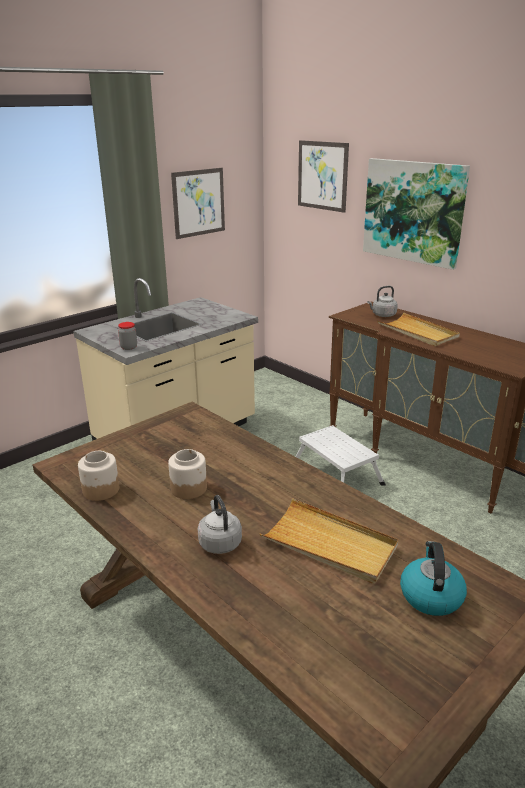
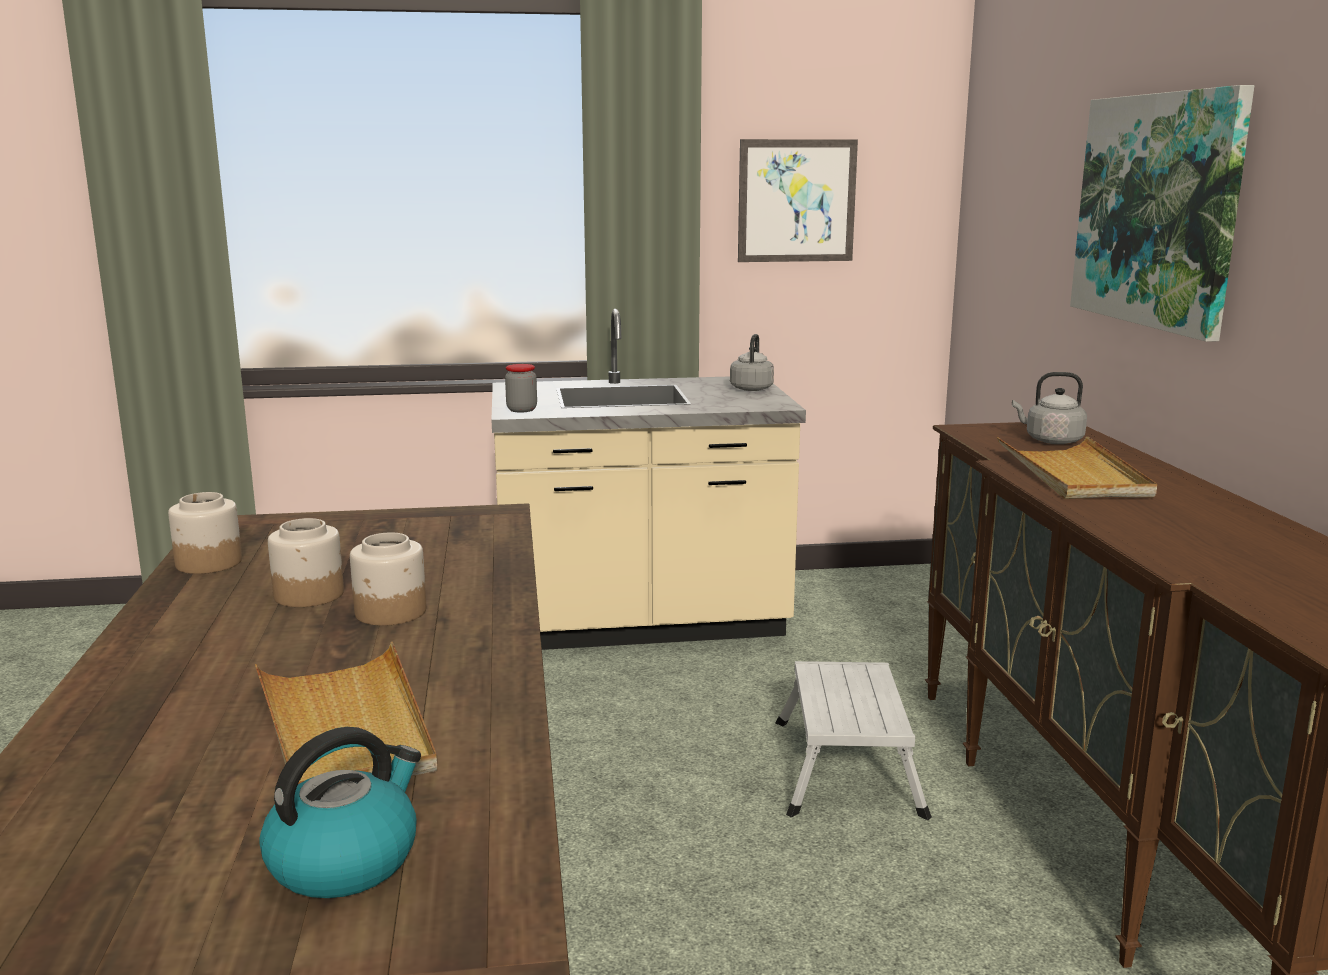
camera: 35 degrees right, 10 degrees down
grey kettle [198,495,242,554] -> grey kettle moved to [730,334,774,391]
picture [298,140,349,213] -> none
none -> jar [350,532,426,626]

